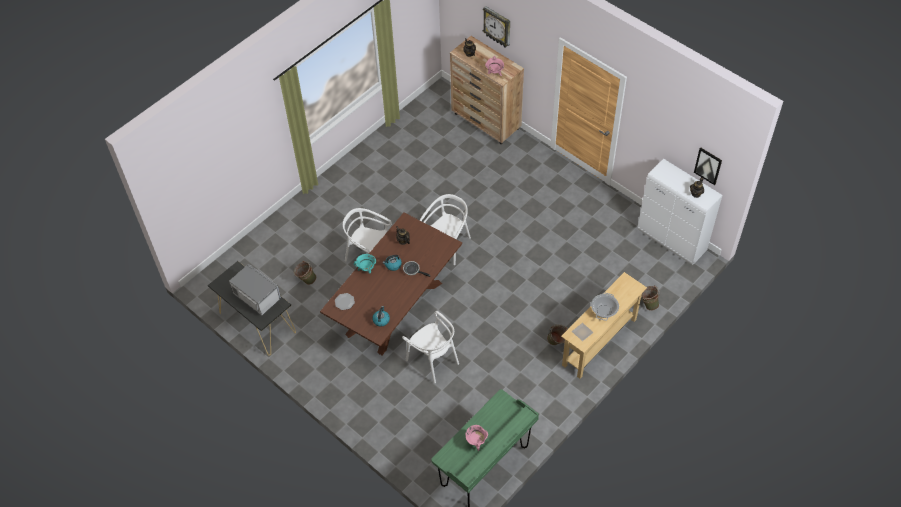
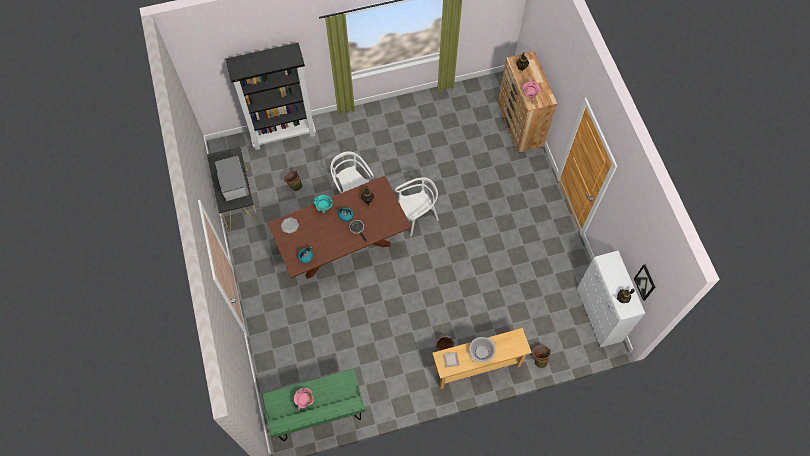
camera: 30 degrees right, 10 degrees up
white chair [402,311,459,383] -> none
wall clock [483,6,510,47] -> none
none -> black bookcase [226,43,316,150]

